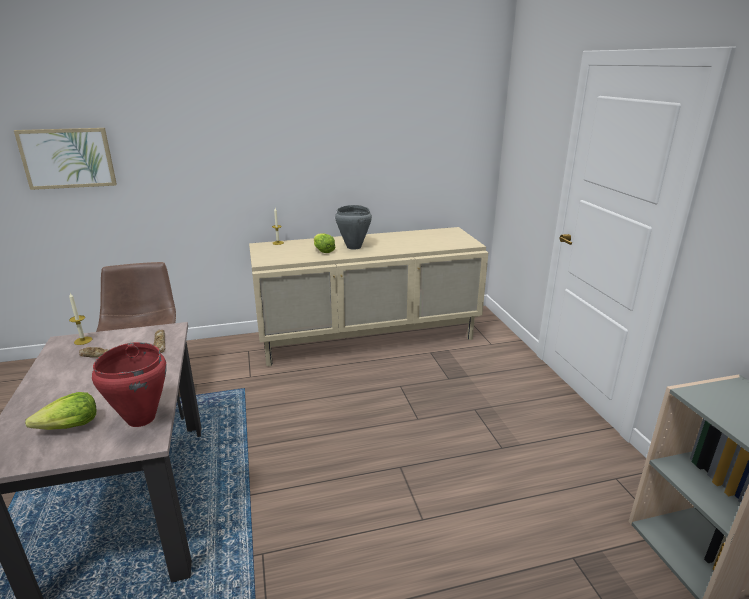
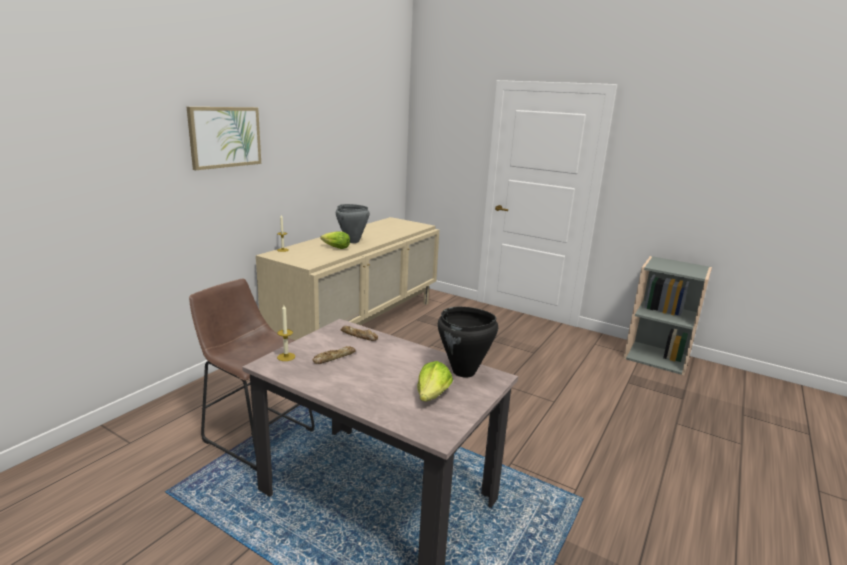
camera: 45 degrees left, 5 degrees down
picture [14,128,117,190] -> picture moved to [187,107,261,170]
red cooking pot [92,342,167,427] -> black cooking pot [438,307,498,378]

